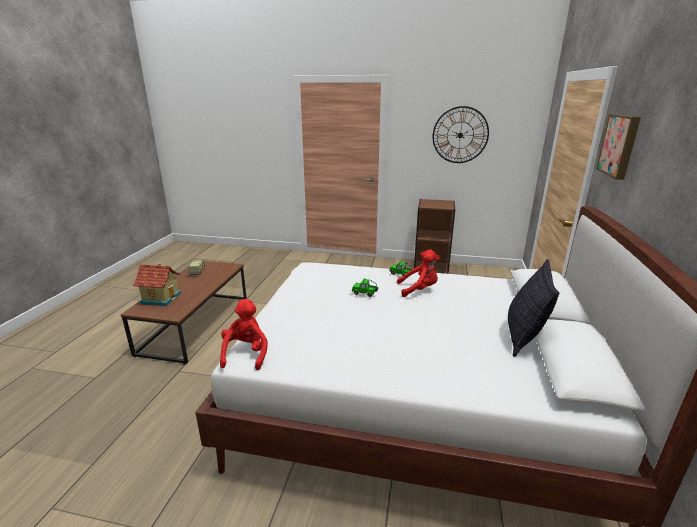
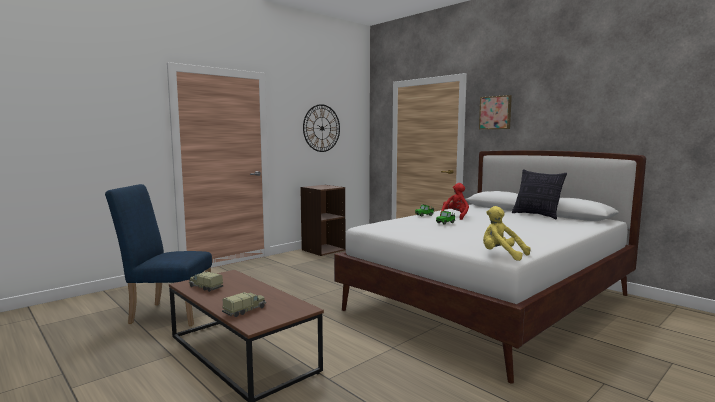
camera: 55 degrees left, 15 degrees down
toy house [133,264,181,306] -> toy truck [222,292,266,317]
red plush toy [220,299,268,370] -> yellow plush toy [483,206,530,261]
none -> blue chair [105,184,212,326]

